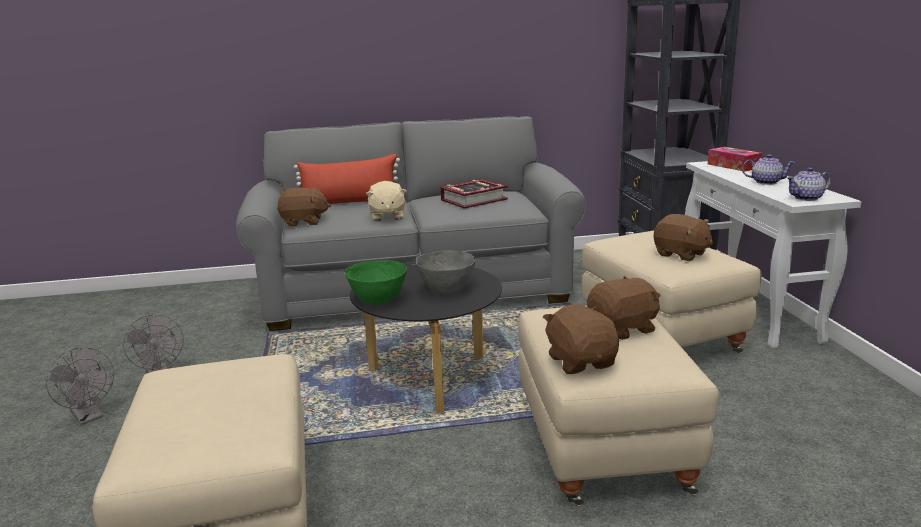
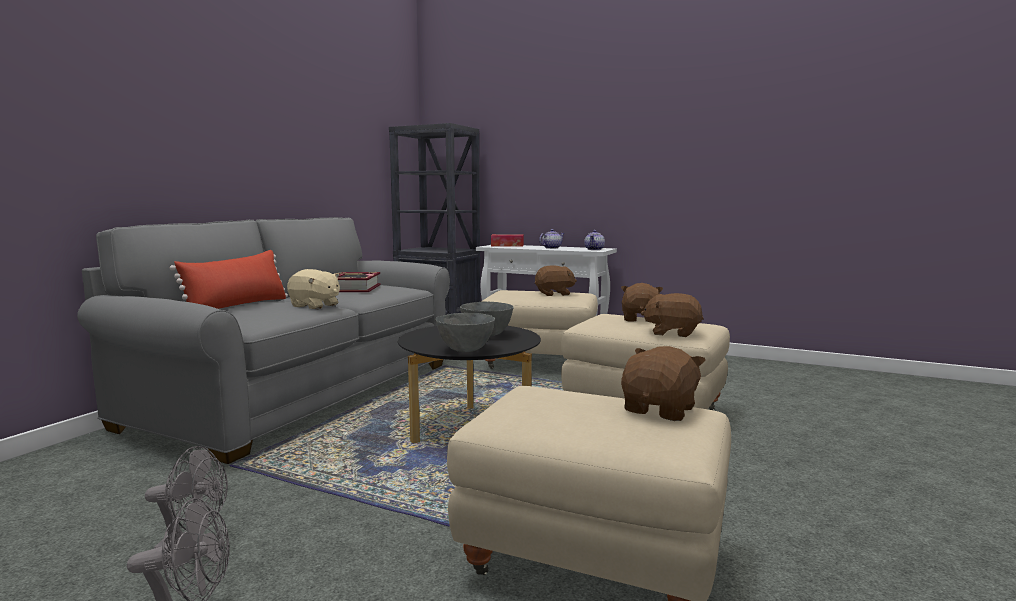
camera: 55 degrees left, 10 degrees down
brown plush toy [277,188,331,226] -> brown plush toy moved to [621,346,706,421]
green bowl [345,260,407,305] -> grey bowl [435,313,495,352]

